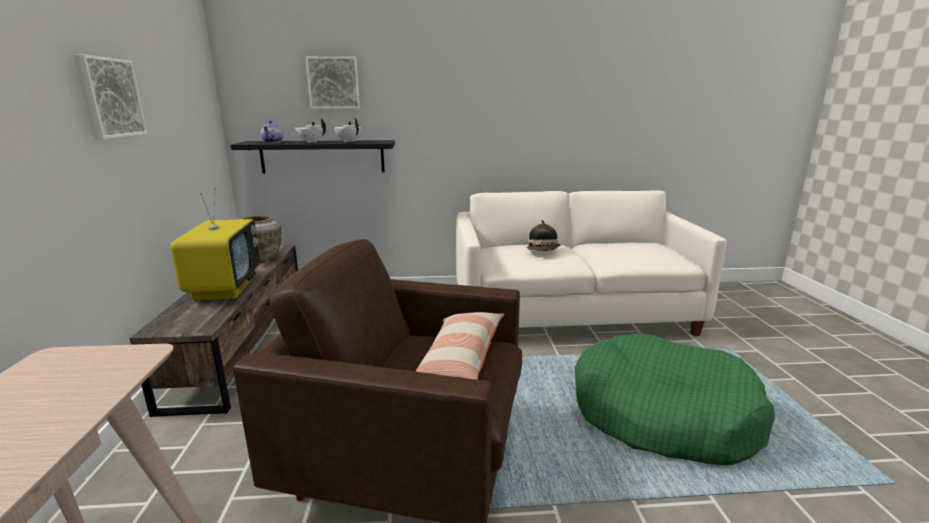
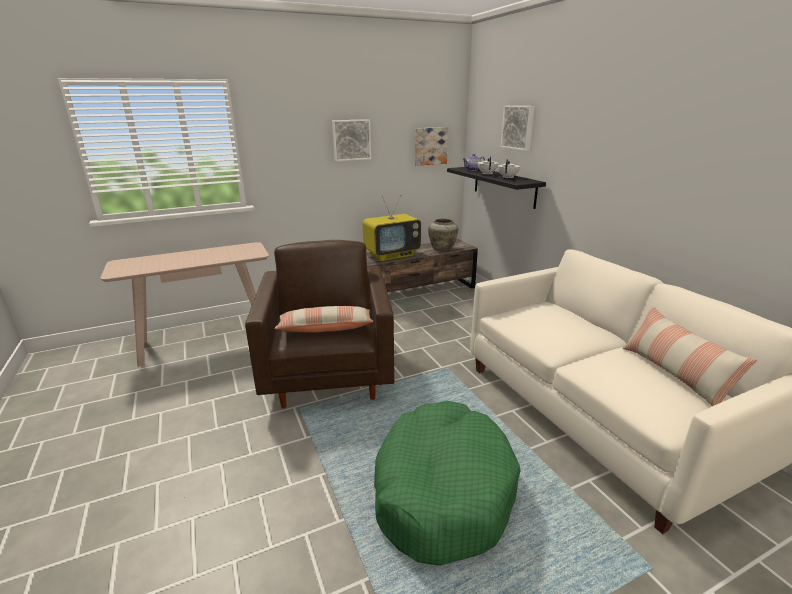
camera: 70 degrees right, 5 degrees up
hat [526,220,560,251] -> none
none -> picture [415,127,448,166]
none -> pillow [622,306,757,406]

